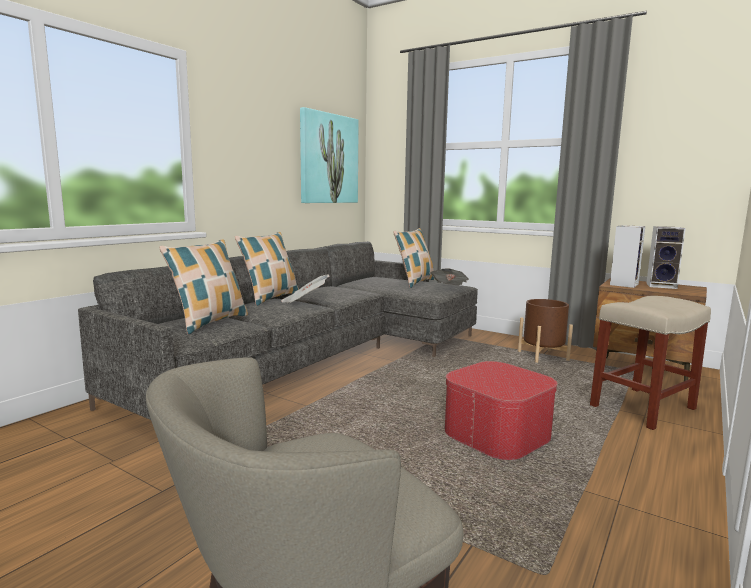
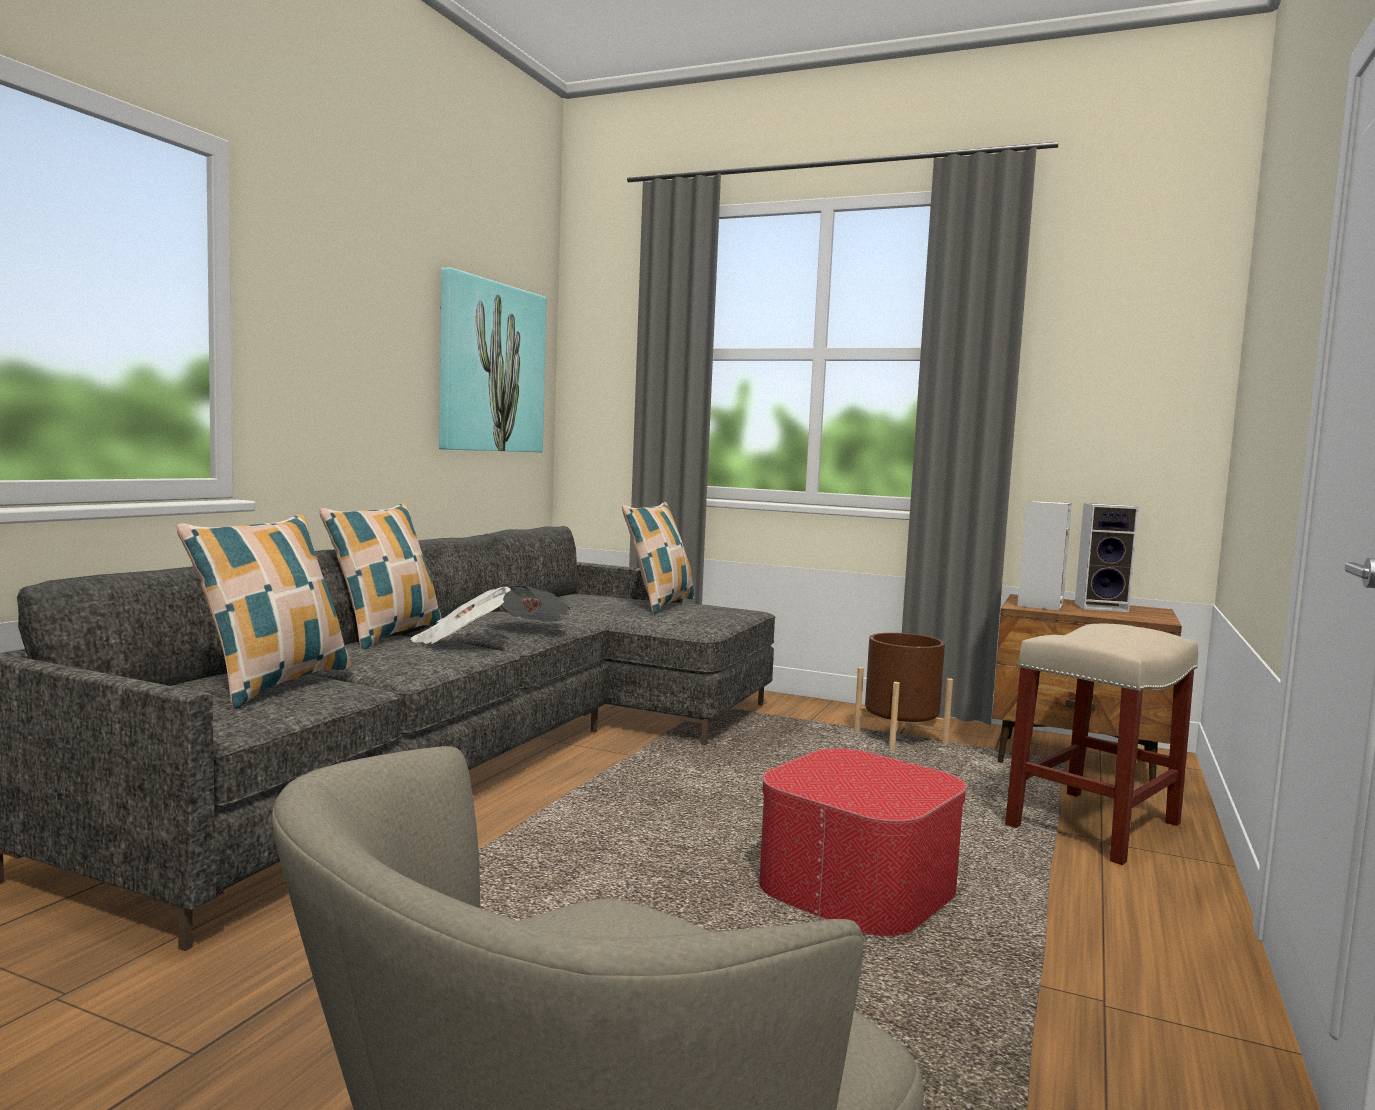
camera: 10 degrees left, 5 degrees down
newspaper [430,268,469,285] -> newspaper moved to [499,585,571,622]

